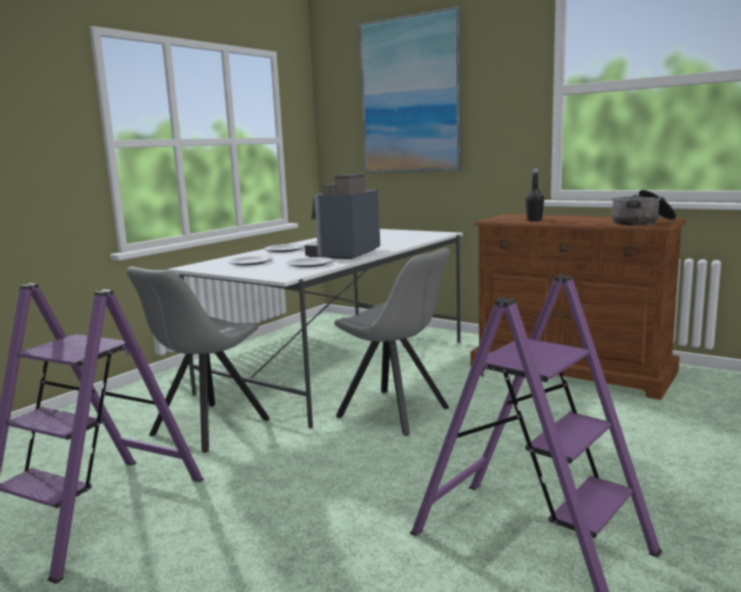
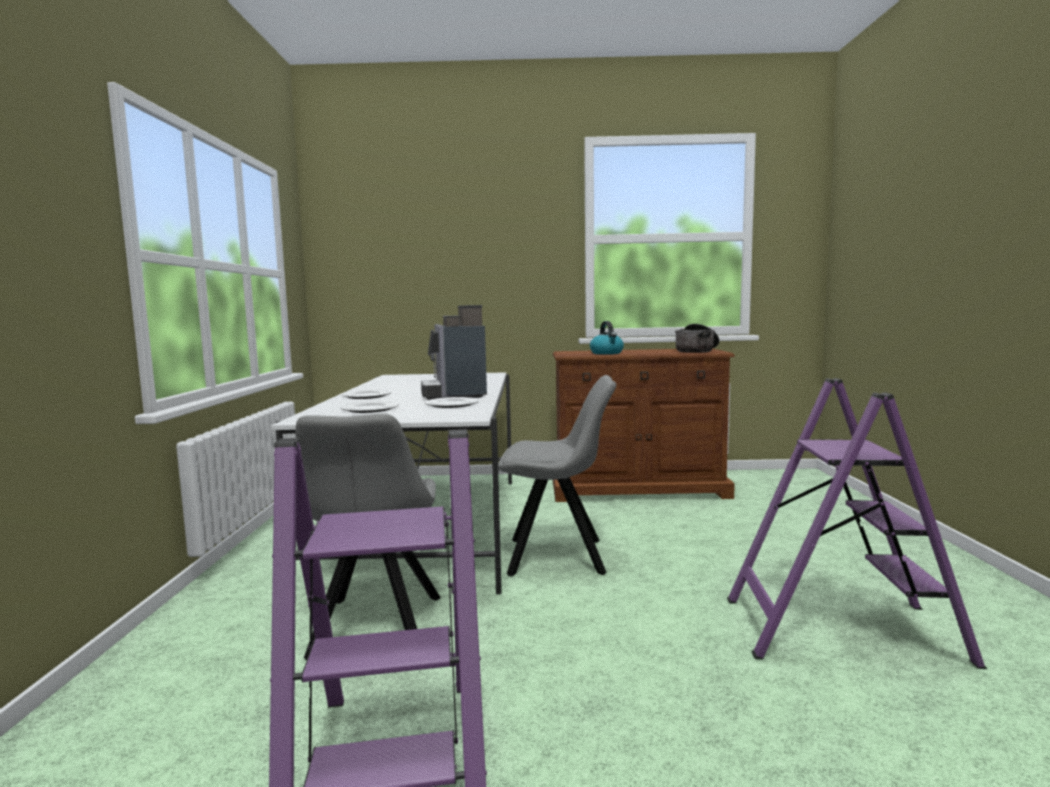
camera: 35 degrees left, 5 degrees down
picture [359,6,462,173] -> none
black bottle [525,167,544,221] -> kettle [590,321,624,354]

